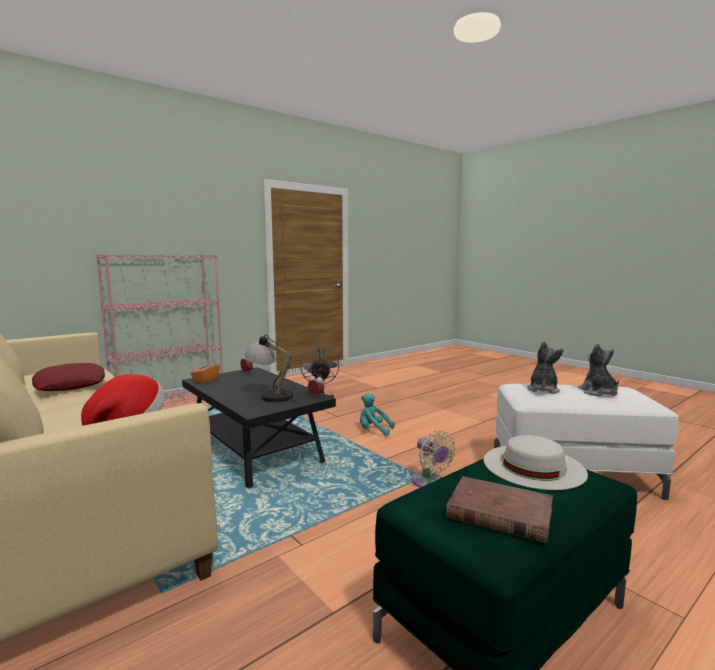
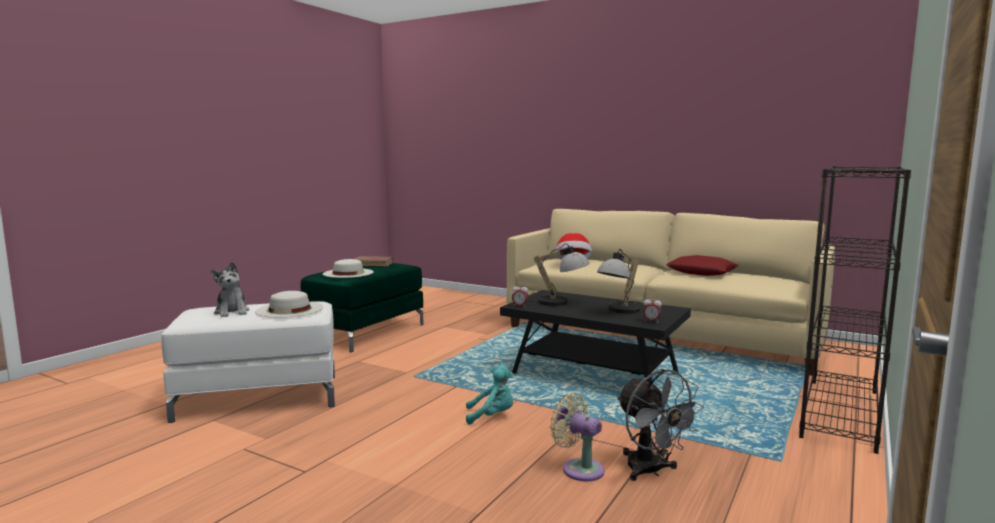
camera: 160 degrees right, 0 degrees up
pink bookcase [96,254,223,407] -> black bookcase [799,166,911,454]
orange tissue box [190,359,220,383] -> none
beige fan [412,431,456,488] -> beige fan moved to [550,393,605,482]
plush toy [527,341,564,394] -> white hat [255,291,324,318]
none -> table lamp [597,249,640,314]

